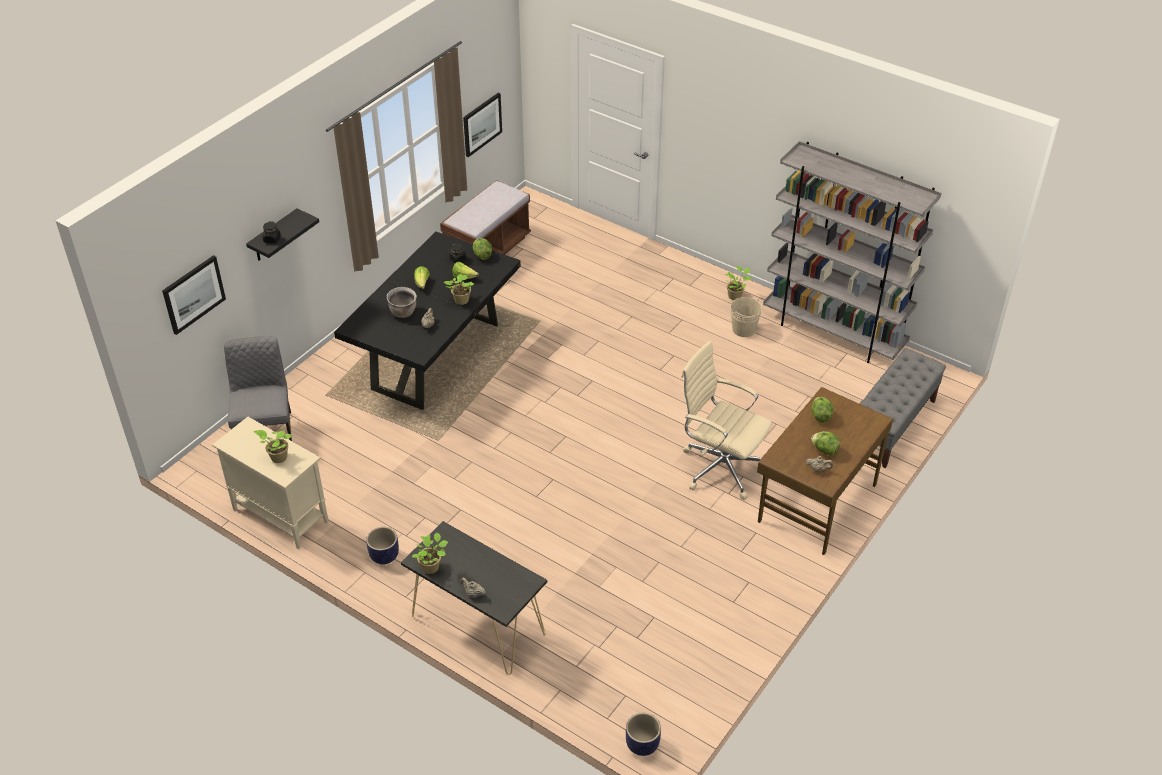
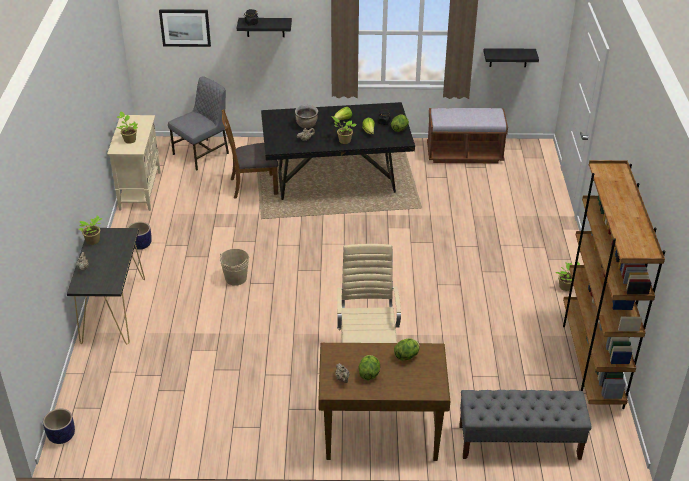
camera: 55 degrees right, 5 degrees down
picture [463,93,502,157] -> black shelf [484,48,539,67]
beige bucket [730,297,762,337] -> beige bucket moved to [220,249,249,286]
grey bookcase [763,141,941,363] -> brown bookcase [563,160,665,409]
none -> brown chair [222,109,278,199]

